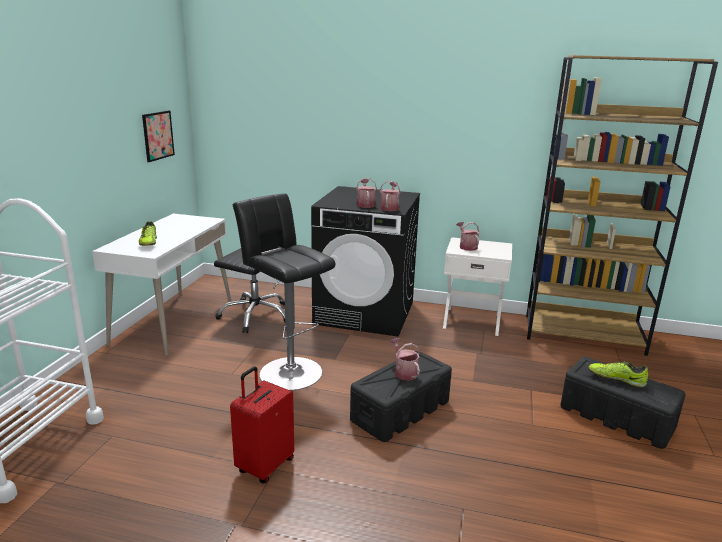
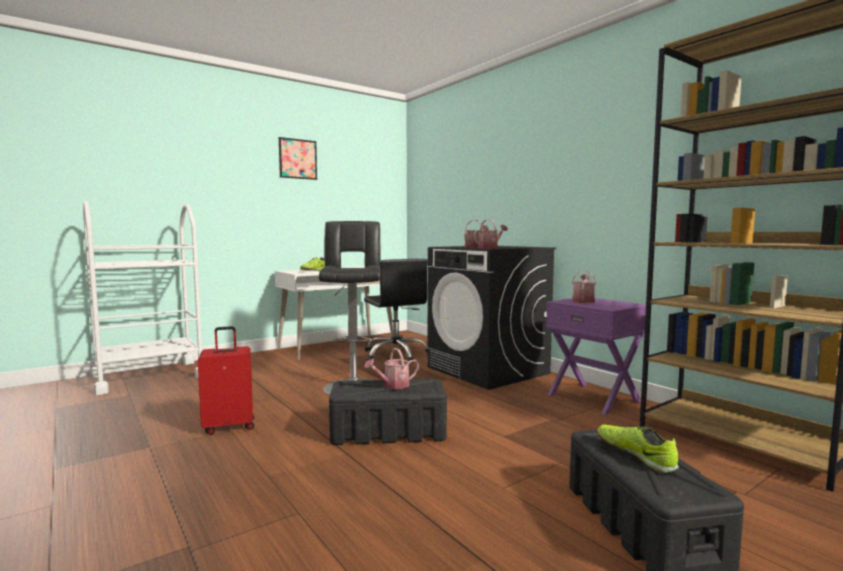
camera: 40 degrees right, 15 degrees down
picture [142,111,175,162] -> picture moved to [279,137,317,180]
watering can [390,338,420,380] -> watering can turned 135 degrees counterclockwise [364,348,419,389]
white nightstand [443,237,512,336] -> purple nightstand [546,298,646,415]

